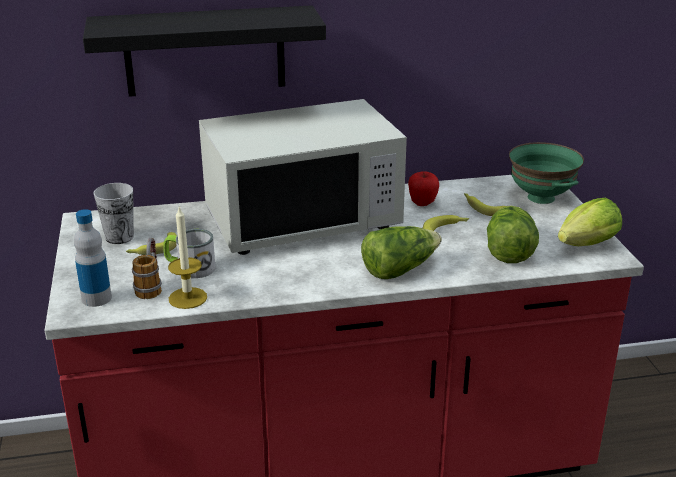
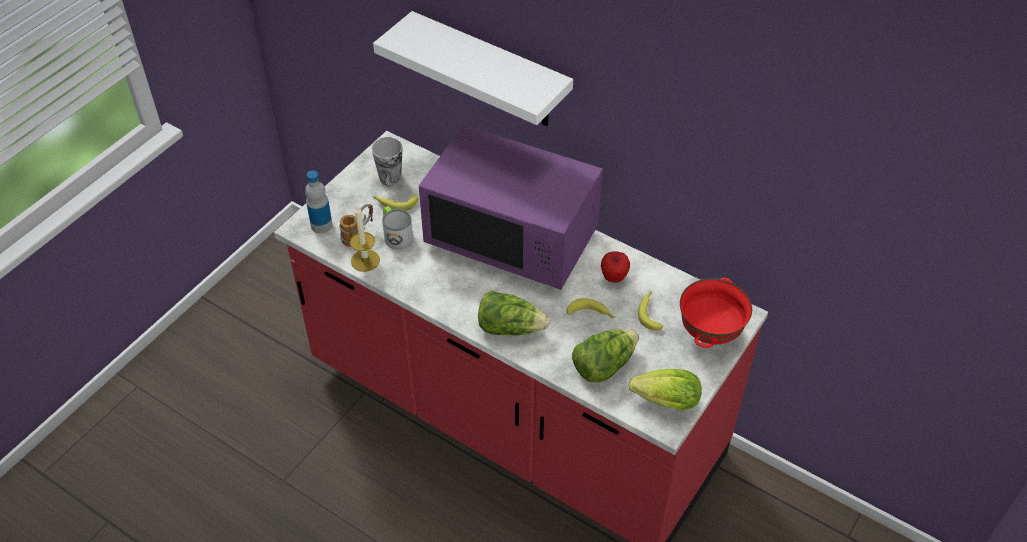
camera: 45 degrees right, 20 degrees up
black shelf [83,5,326,97] -> white shelf [373,11,573,126]
white microwave [199,99,407,255] -> purple microwave [419,125,603,290]
green bowl [509,142,584,204] -> red bowl [680,278,752,348]

